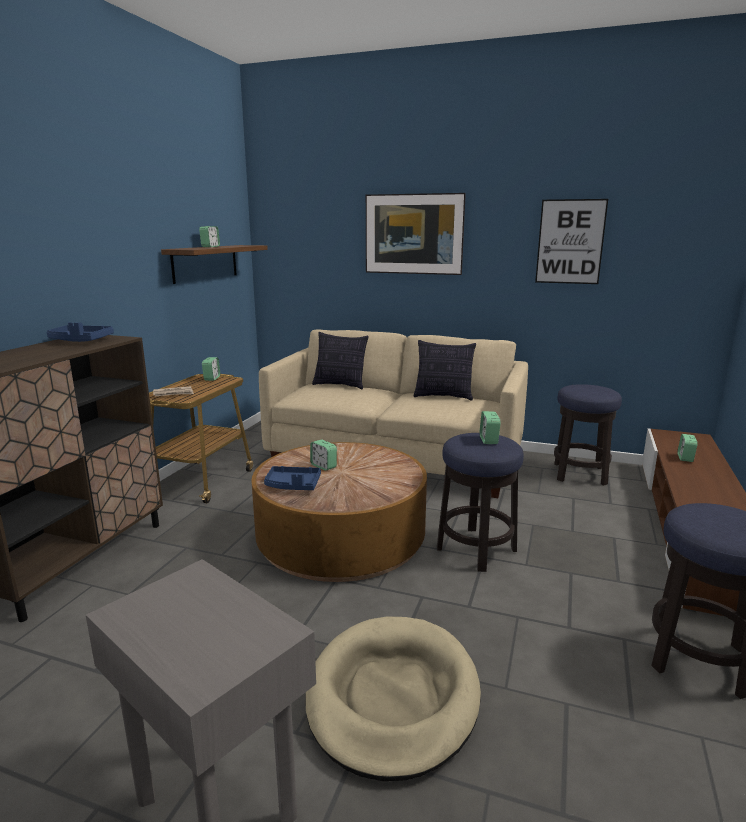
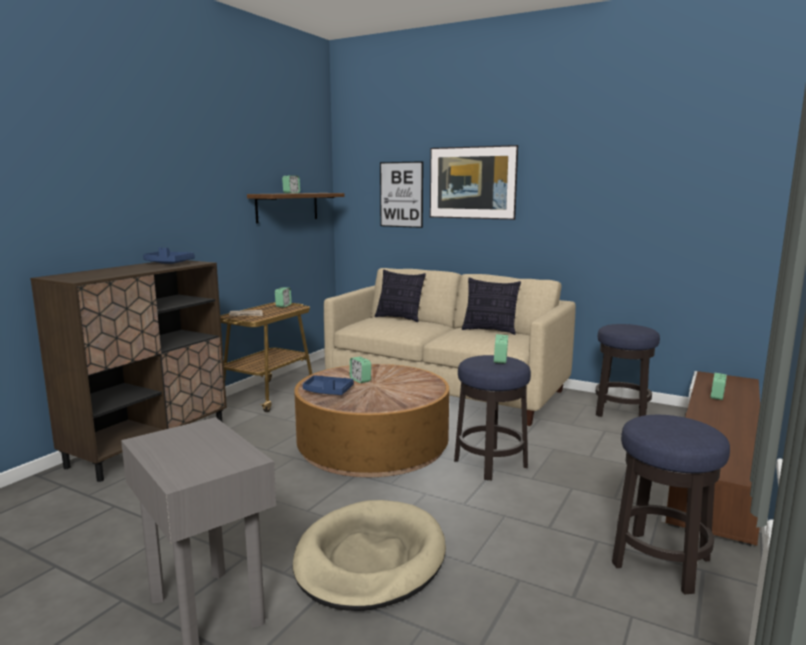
camera: 10 degrees right, 5 degrees down
picture [535,199,608,284] -> picture moved to [380,161,423,228]

